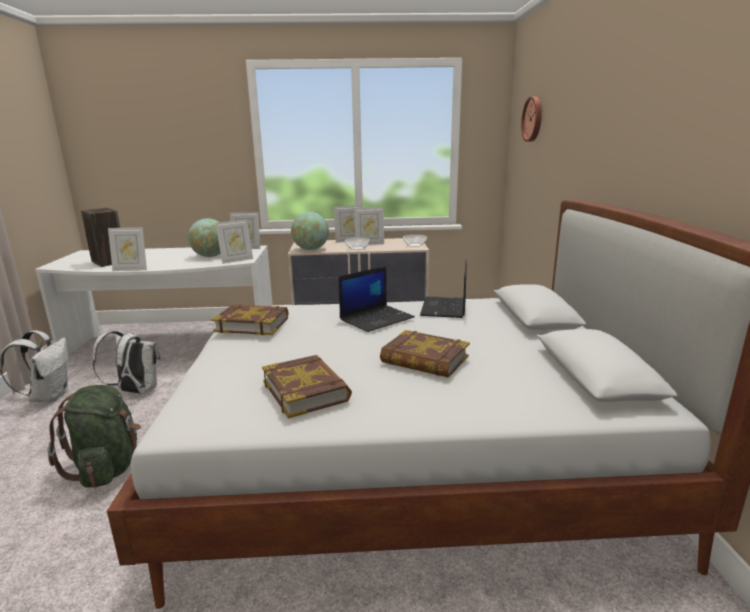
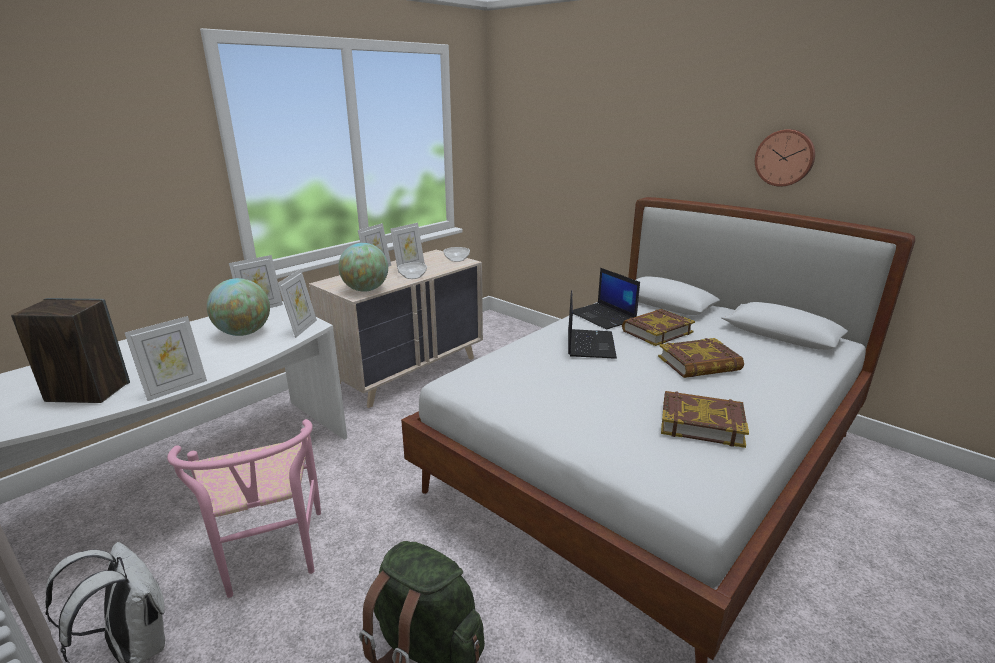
camera: 45 degrees left, 5 degrees up
white backpack [93,331,160,394] -> pink chair [167,419,321,598]
book [211,304,288,335] -> book moved to [622,309,695,346]
wall clock [521,97,542,142] -> wall clock moved to [755,129,815,187]

